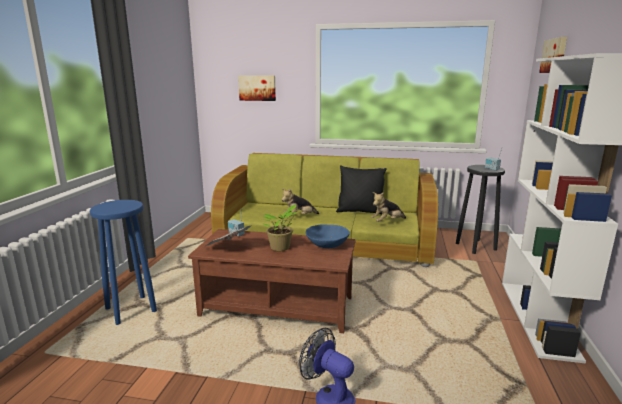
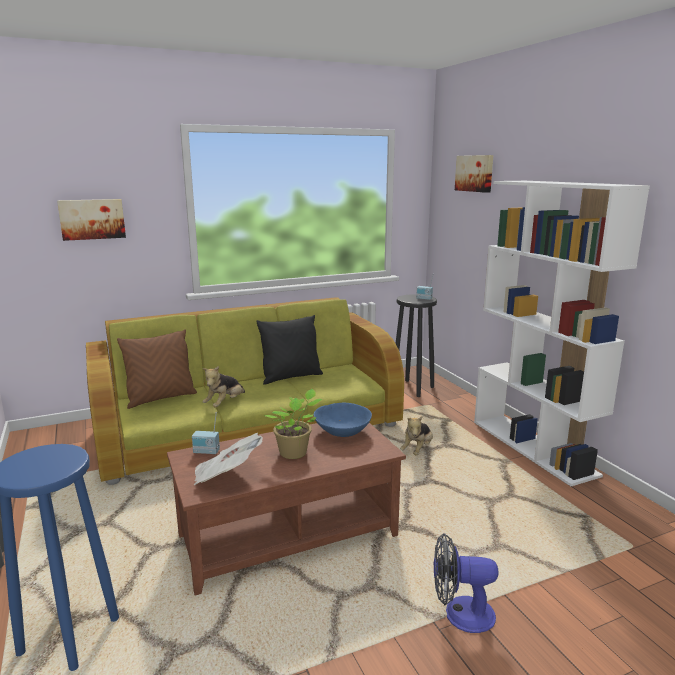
camera: 35 degrees left, 0 degrees up
plush toy [371,192,406,222] -> plush toy moved to [400,416,433,455]
none -> brown pillow [117,329,197,409]

